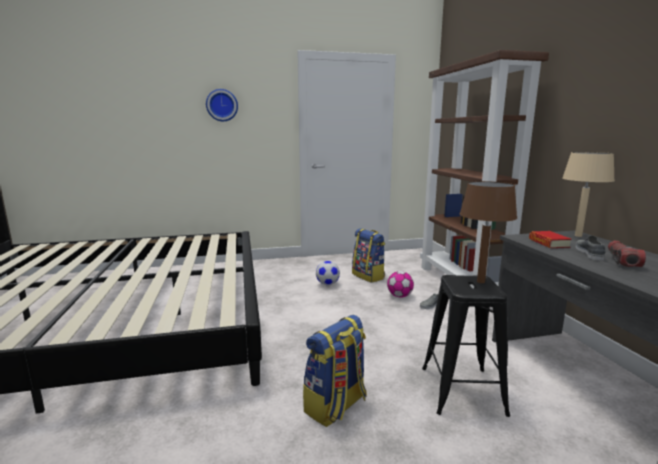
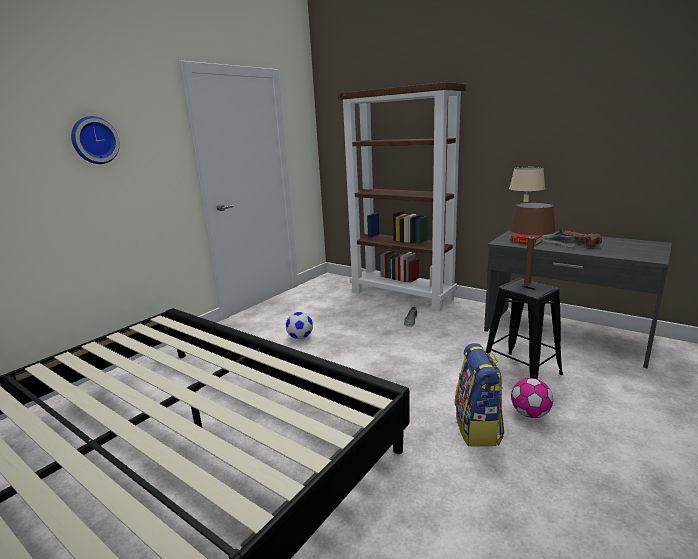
camera: 40 degrees left, 5 degrees up
backpack [352,228,385,283] -> none
football [387,271,414,298] -> football moved to [511,378,553,418]

